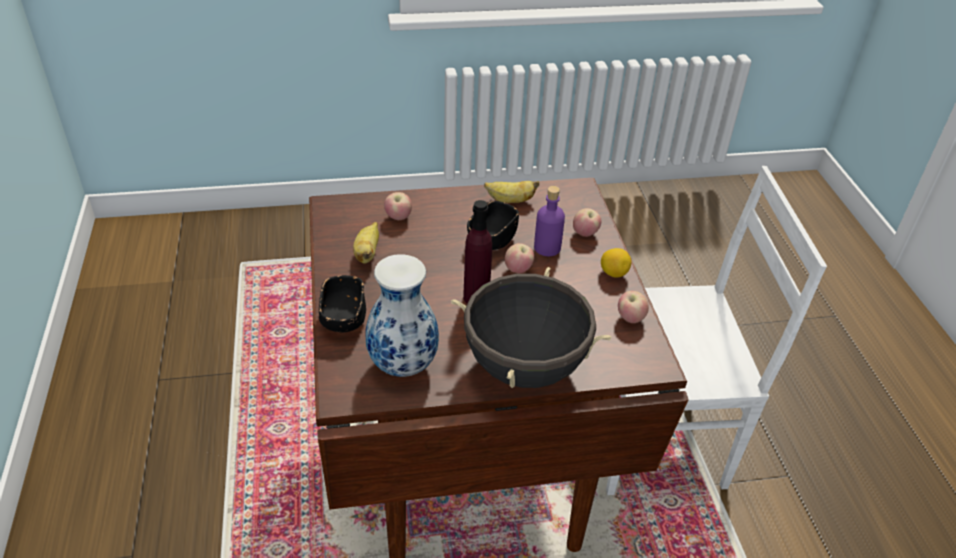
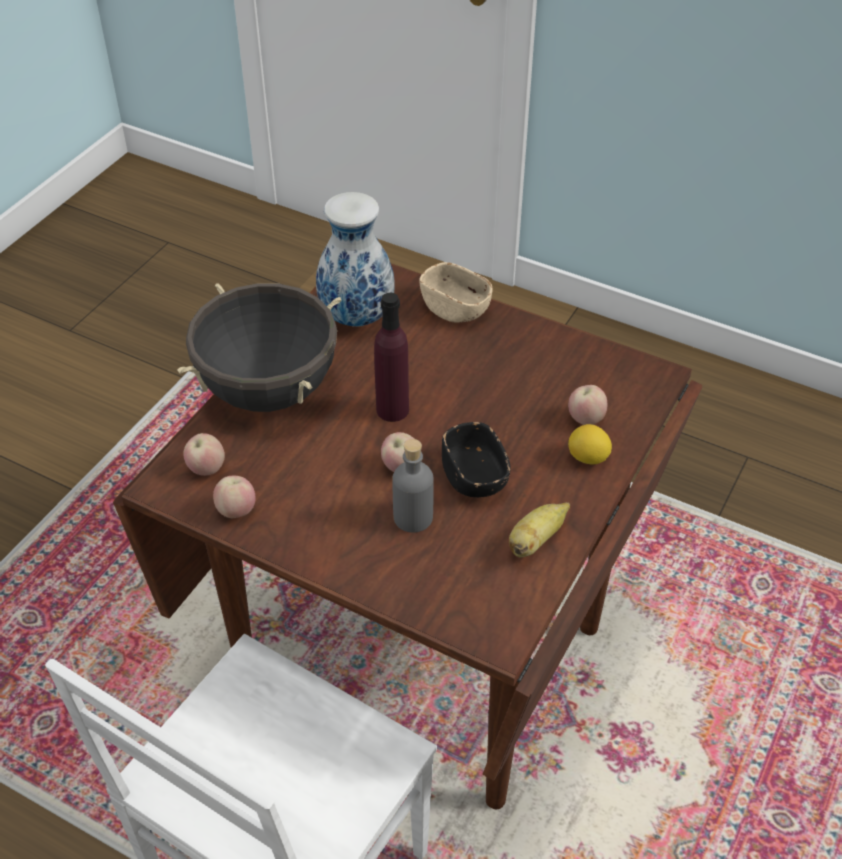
camera: 130 degrees right, 5 degrees up
black bowl [319,275,366,332] -> beige bowl [419,262,493,323]
banana [353,222,379,263] -> none
purple bottle [534,186,565,256] -> grey bottle [392,439,434,533]
apple [573,208,601,237] -> apple moved to [183,433,225,476]
lemon [601,248,631,278] -> lemon moved to [568,424,612,464]

